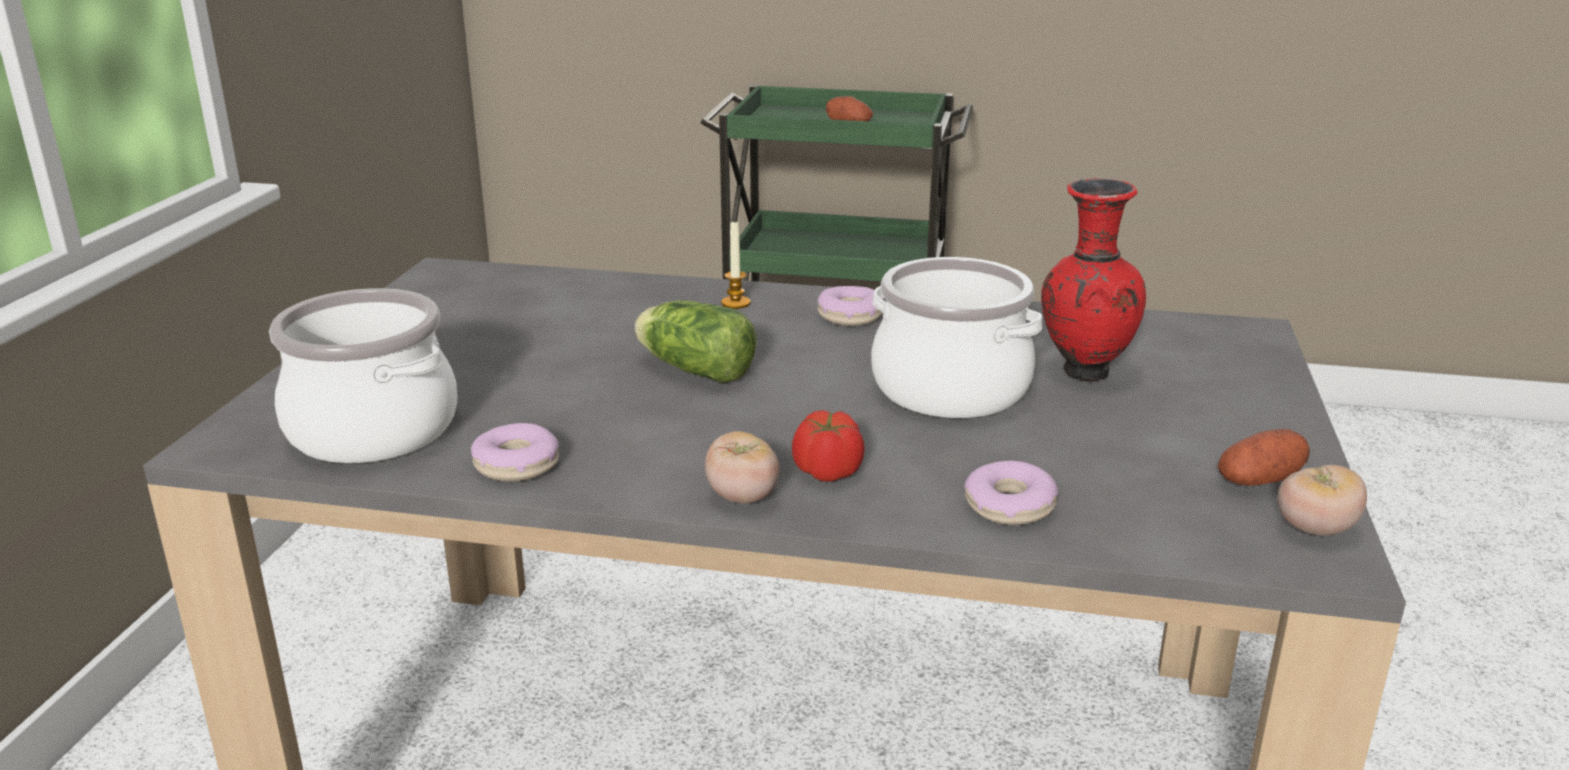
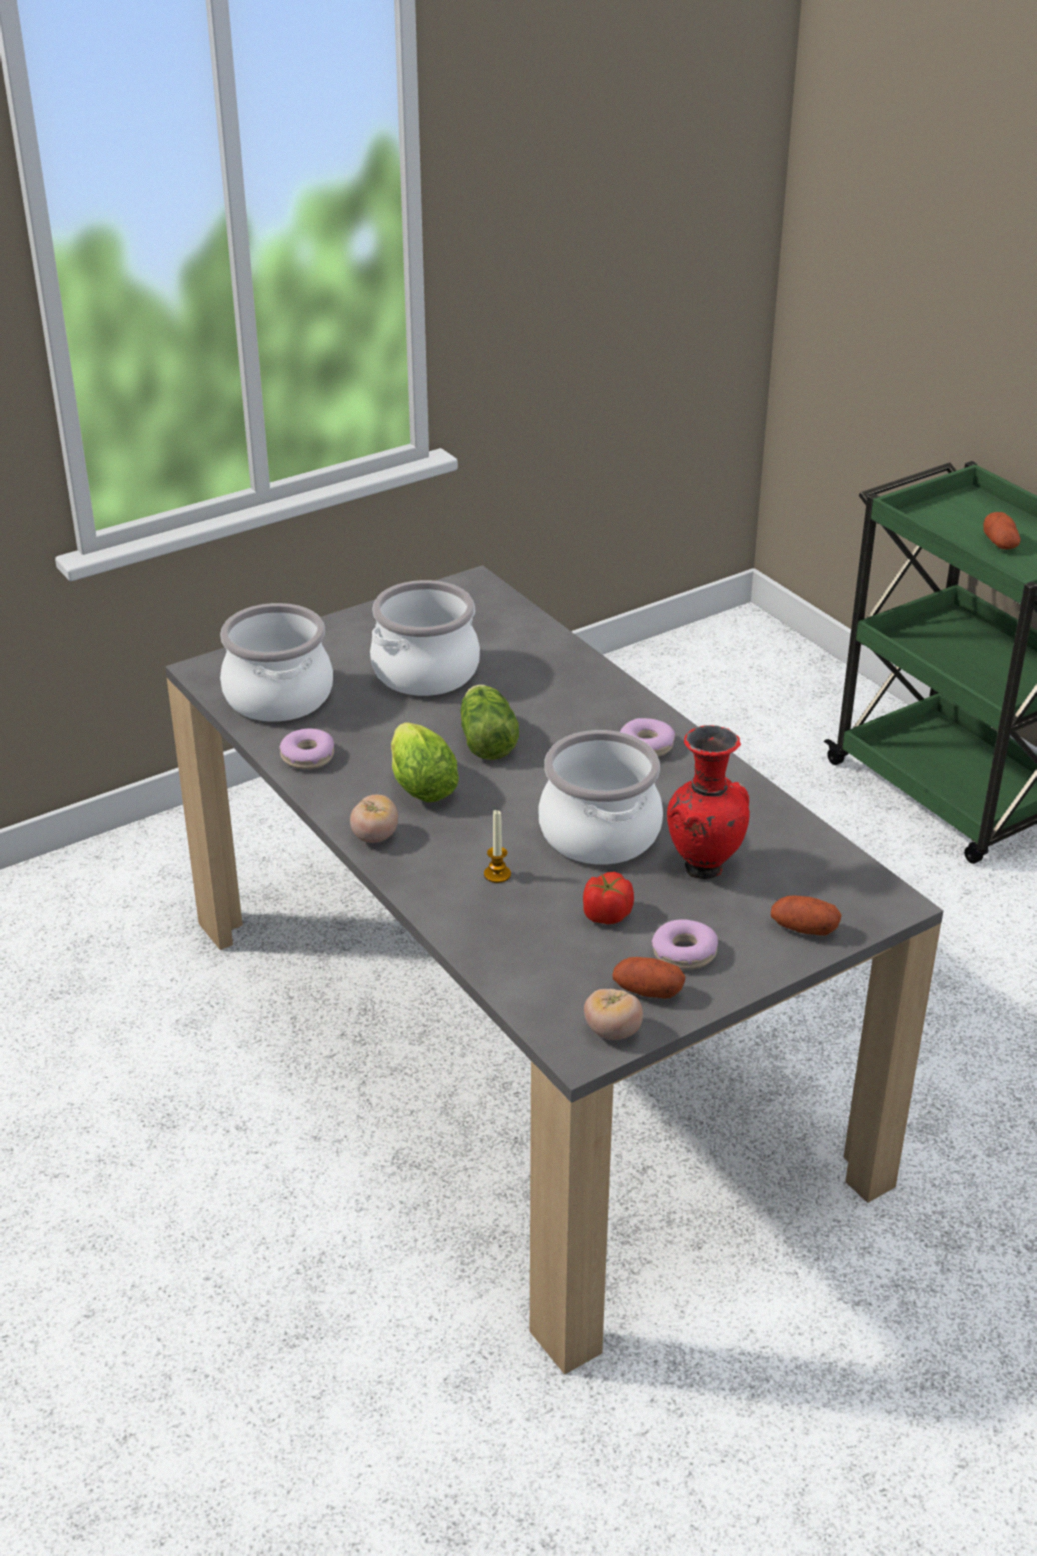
camera: 45 degrees right, 10 degrees up
candle [721,219,751,309] -> candle moved to [484,810,511,883]
tomato [792,410,865,482] -> tomato moved to [583,872,634,924]
donut [964,460,1058,525] -> donut moved to [651,919,718,970]
none -> cooking pot [370,580,480,696]
none -> lettuce [391,722,459,802]
none -> potato [771,895,841,936]

